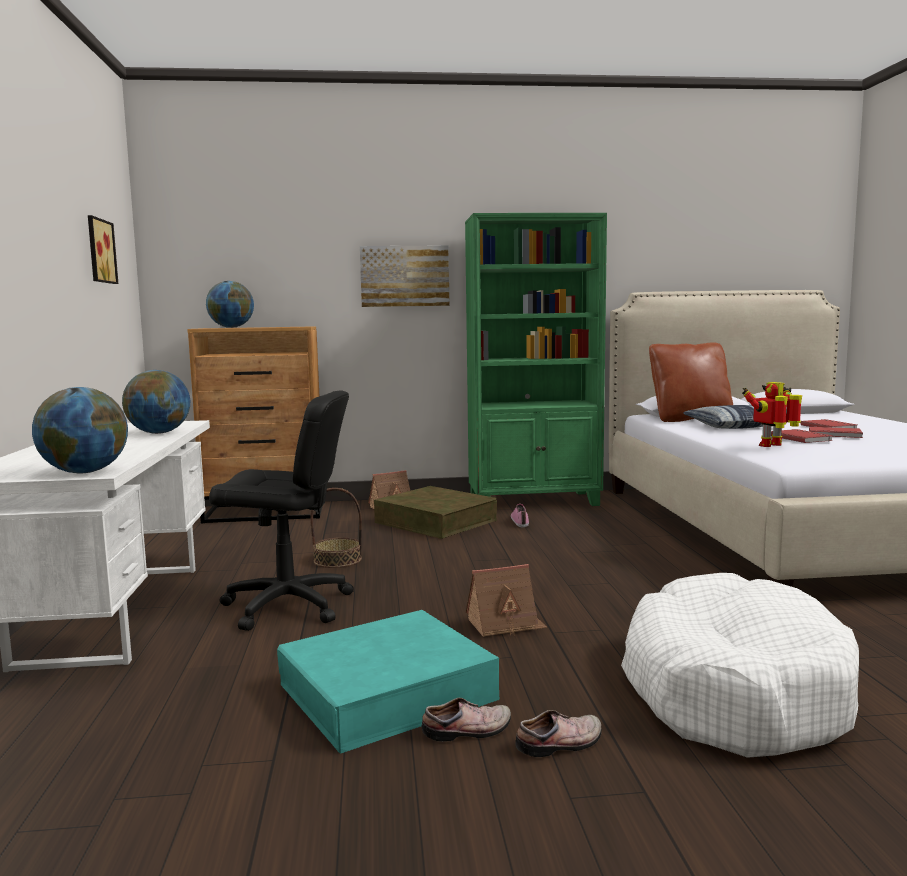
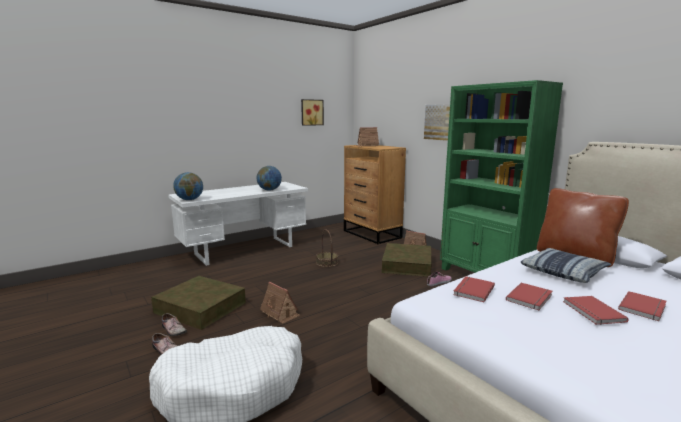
camera: 60 degrees right, 5 degrees up
globe [206,281,254,328] -> toy house [355,127,379,146]
black office chair [209,391,354,631] -> none
turquoise storage box [277,610,499,753] -> brown storage box [151,276,246,330]
toy robot [742,382,802,447] -> red book [453,276,495,302]

